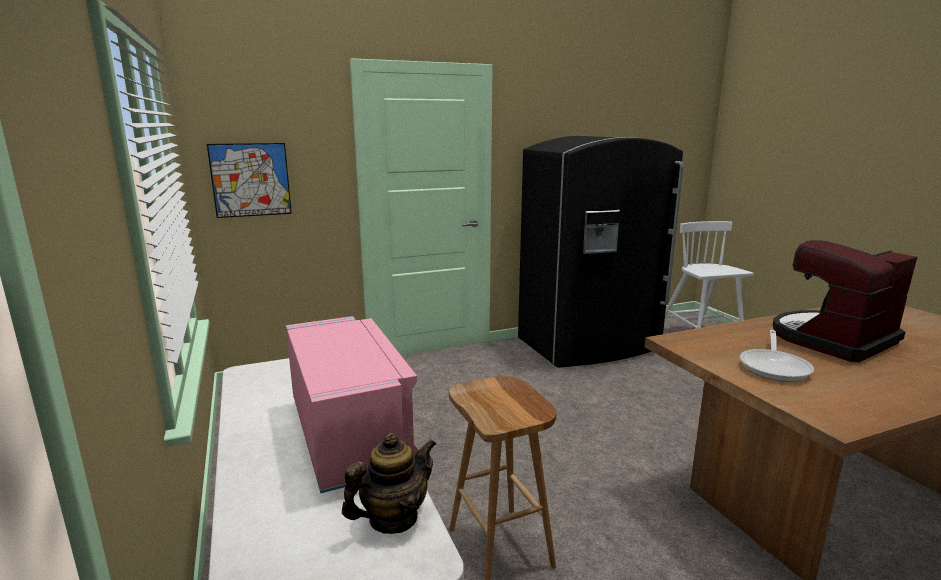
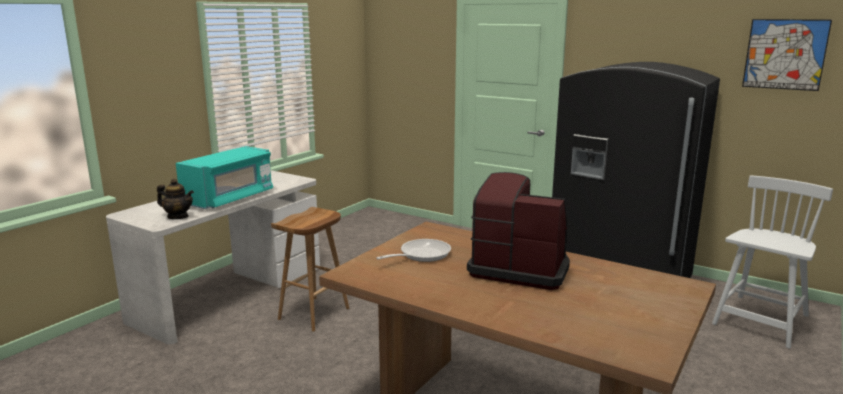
camera: 55 degrees right, 0 degrees up
picture [207,143,292,218] -> picture moved to [742,19,832,91]
pink microwave [286,316,419,494] -> turquoise microwave [176,146,273,209]
frying pan [740,330,814,382] -> frying pan turned 150 degrees clockwise [376,239,451,262]

